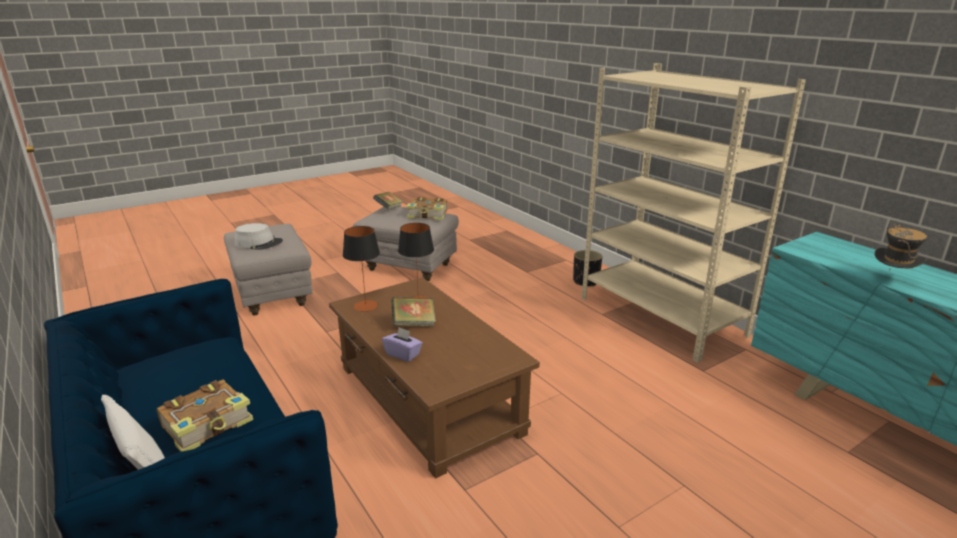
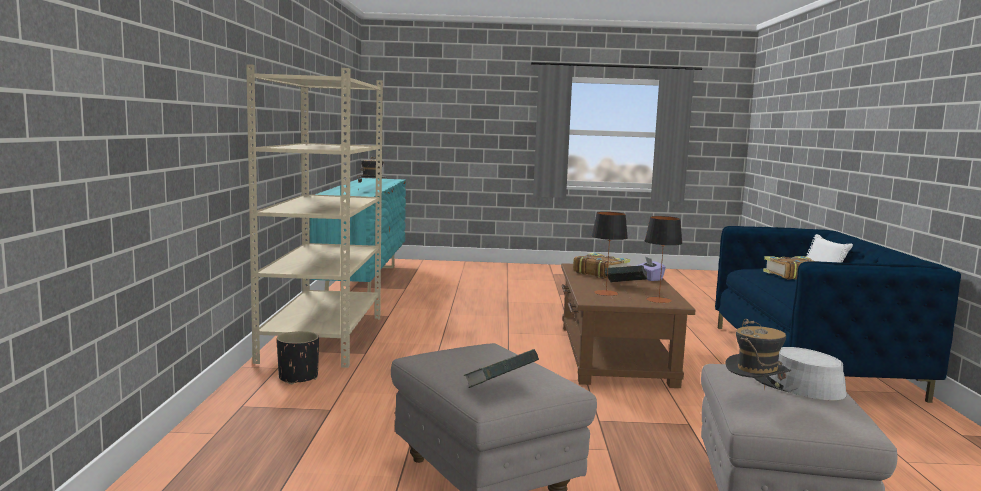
camera: 145 degrees left, 15 degrees down
book [406,197,447,220] -> book moved to [573,253,630,279]
none -> hat [725,319,791,391]

